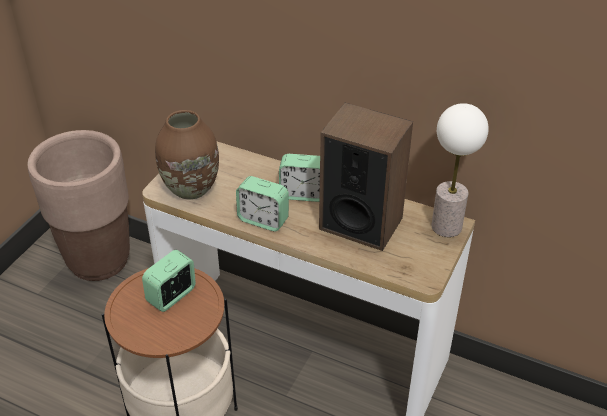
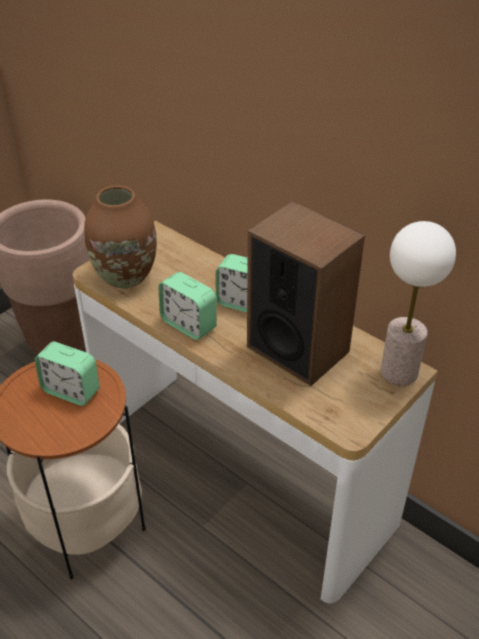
camera: 15 degrees right, 0 degrees up
alarm clock [142,250,196,312] -> alarm clock turned 120 degrees counterclockwise [35,342,99,406]

